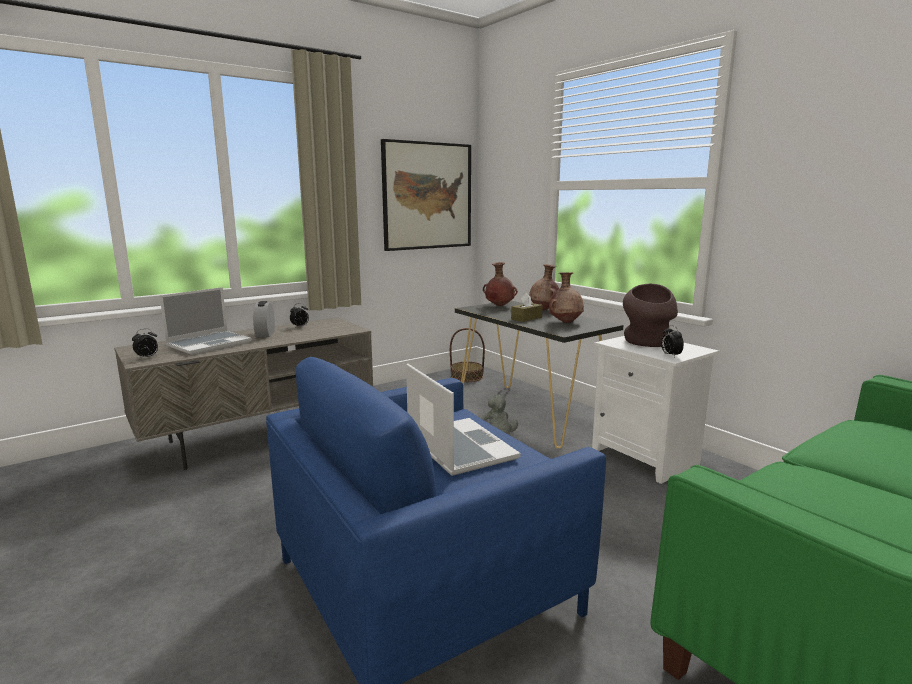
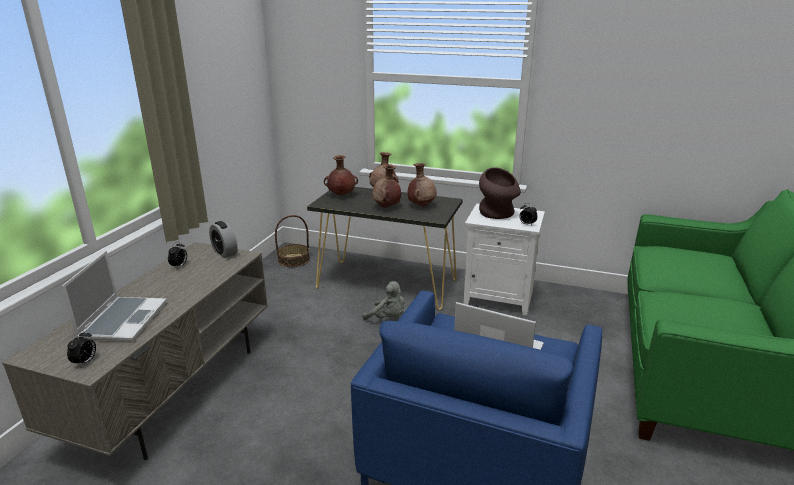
camera: 35 degrees left, 10 degrees up
alarm clock [253,301,275,337] -> alarm clock moved to [209,221,237,258]
picture [381,139,471,251] -> none
brown tissue box [511,293,543,322] -> brown vase [372,164,401,208]

